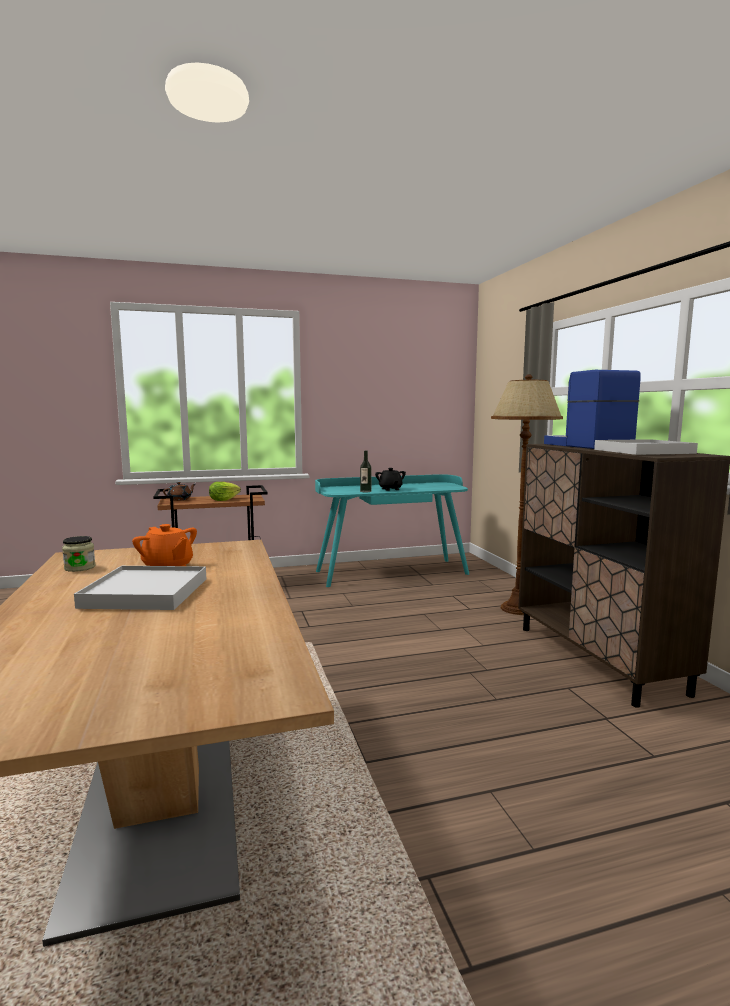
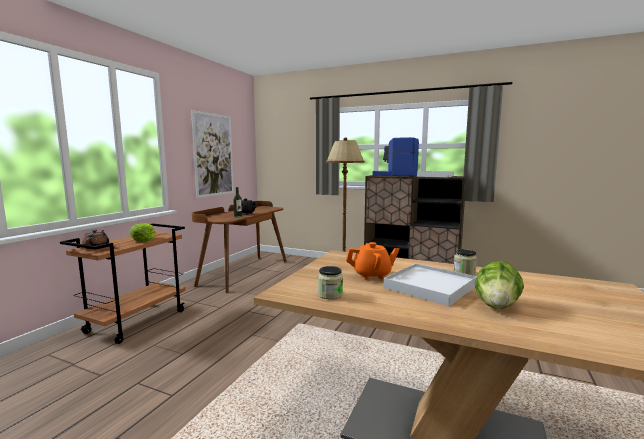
camera: 50 degrees left, 0 degrees up
turquoise desk [315,474,469,587] -> brown desk [192,201,287,293]
none -> picture [191,110,234,198]
none -> jar [453,249,477,276]
none -> lettuce [475,261,524,309]

